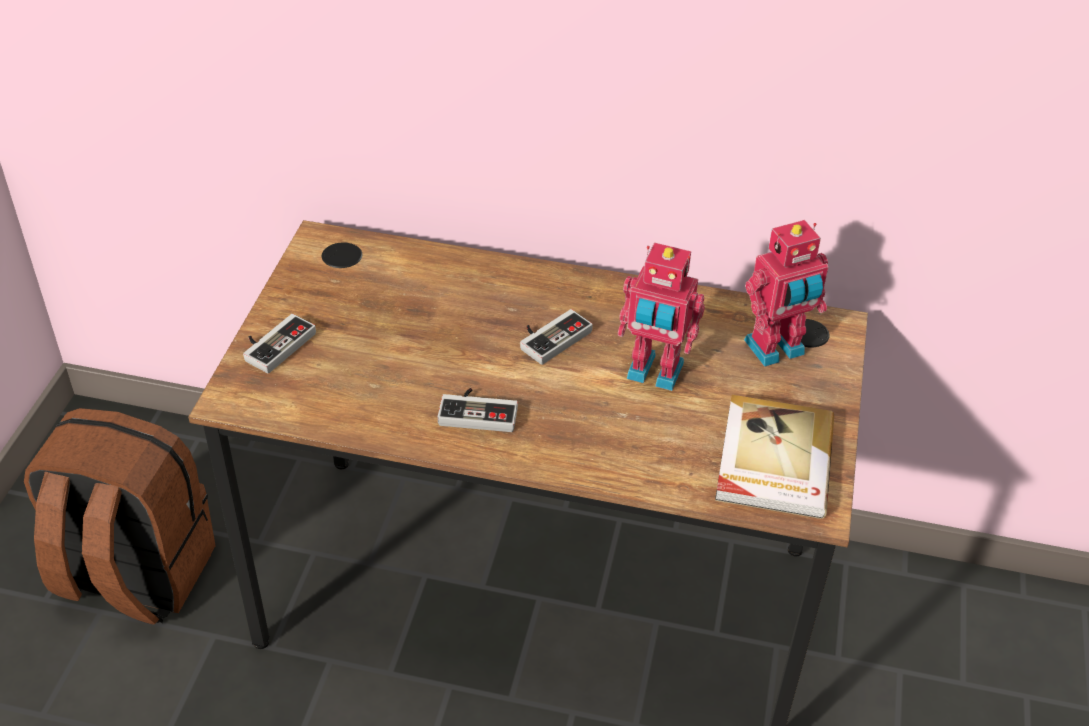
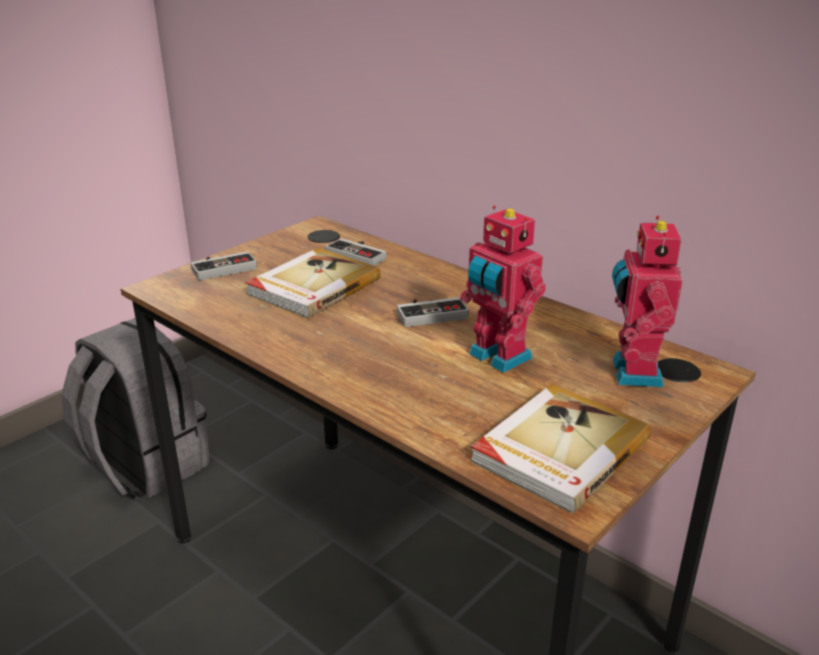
camera: 30 degrees right, 15 degrees down
brown backpack [24,408,216,624] -> grey backpack [62,318,210,500]
game controller [438,388,518,432] -> game controller moved to [326,238,386,266]
toy robot [744,220,828,367] -> toy robot turned 90 degrees clockwise [612,216,683,387]
none -> book [245,248,380,318]

